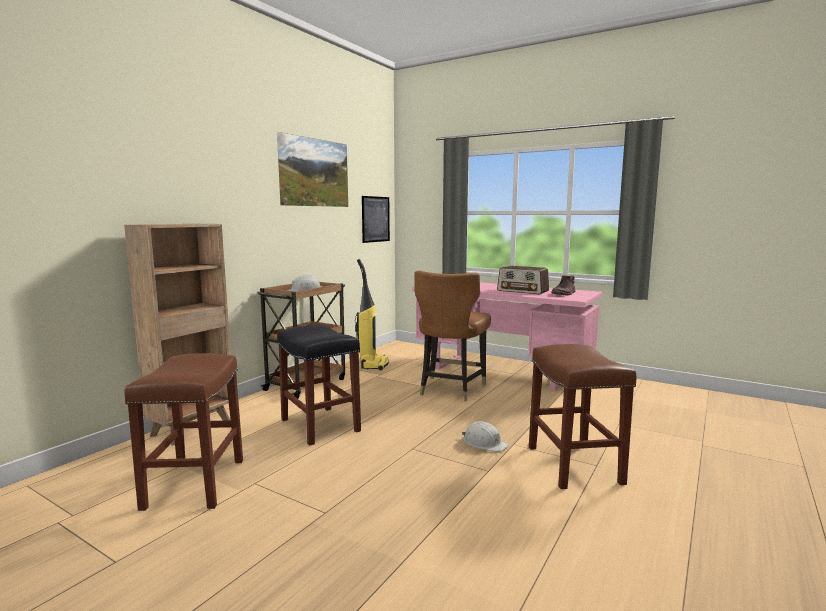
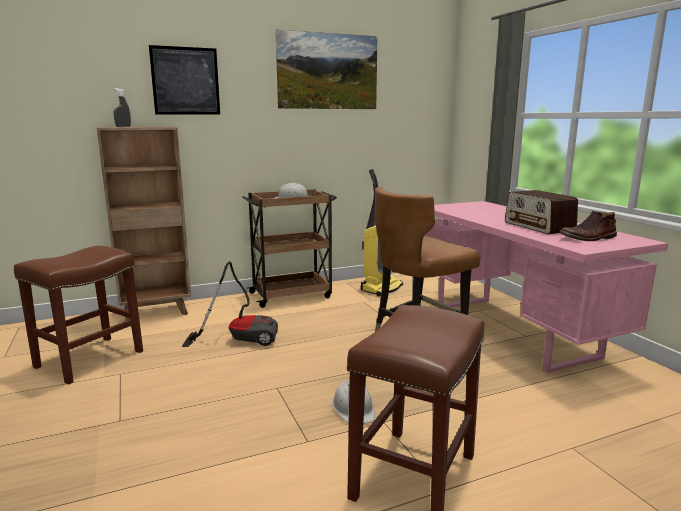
camera: 35 degrees right, 5 degrees up
black stool [277,325,361,446] -> vacuum cleaner [182,261,278,347]
picture [362,196,390,243] -> picture moved to [149,45,220,115]
none -> grey spray bottle [113,88,131,127]

